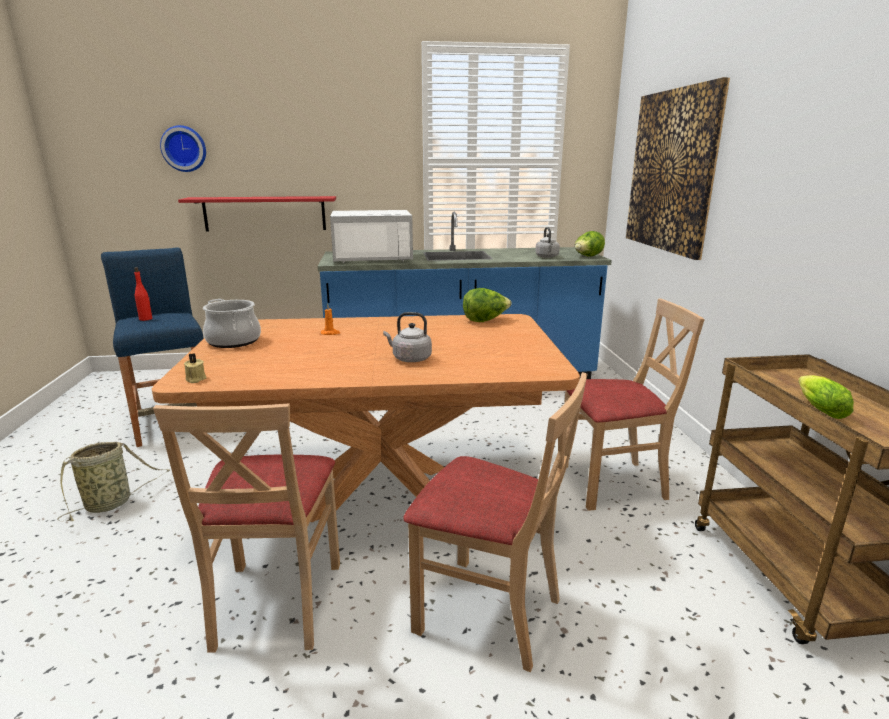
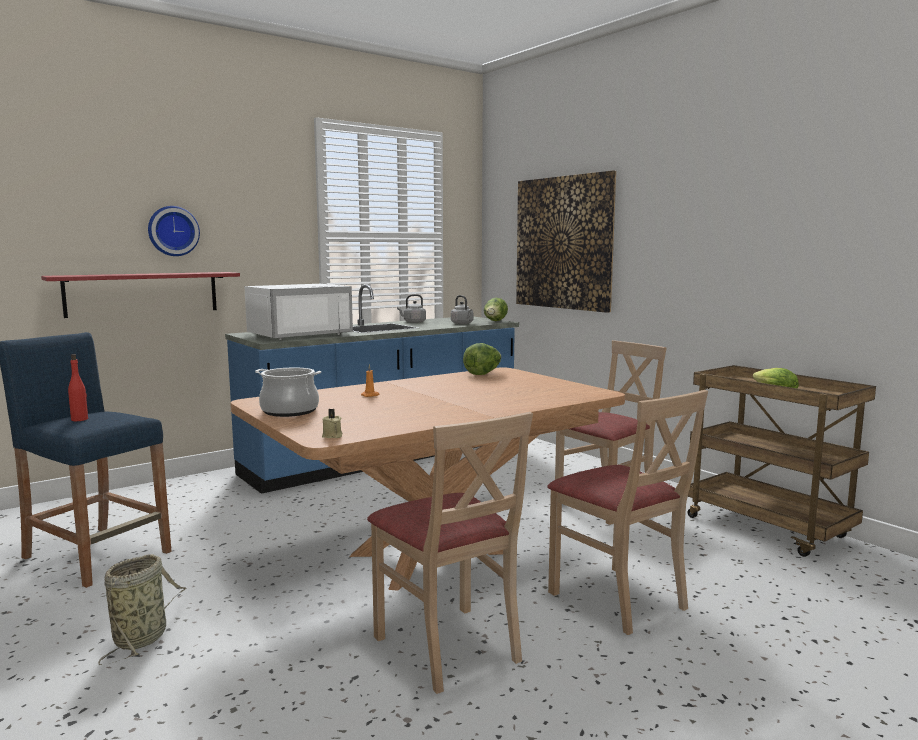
camera: 30 degrees left, 10 degrees down
wall clock [160,125,206,172] -> wall clock moved to [148,206,200,256]
grey kettle [383,312,432,362] -> grey kettle moved to [397,294,426,323]
beige chair [403,372,588,672] -> beige chair turned 60 degrees clockwise [547,390,708,635]

